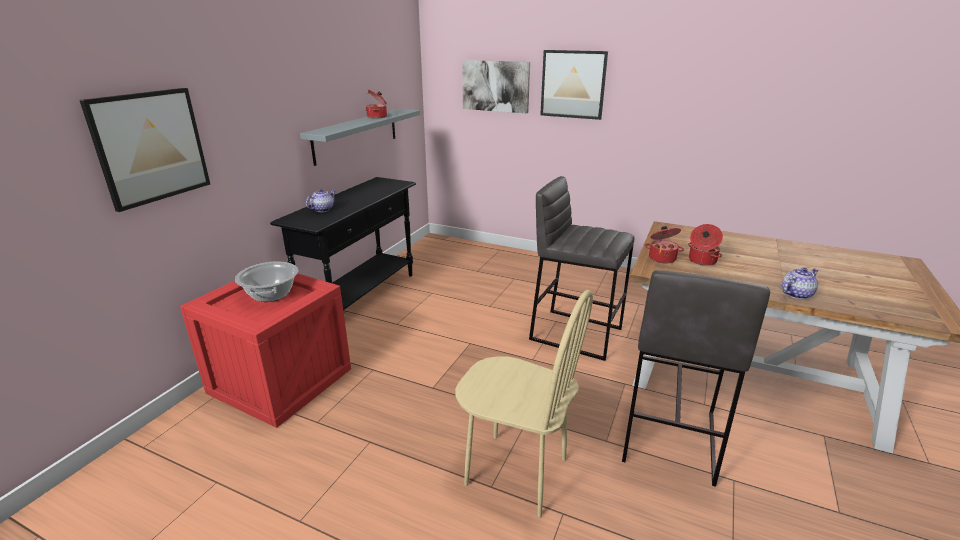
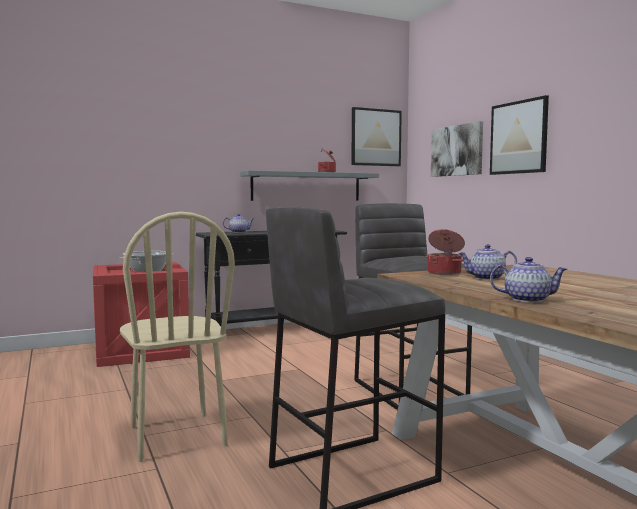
camera: 40 degrees right, 20 degrees down
picture [80,88,210,212] -> picture moved to [351,107,402,166]
cooking pot [688,224,723,266] -> teapot [459,244,517,280]

